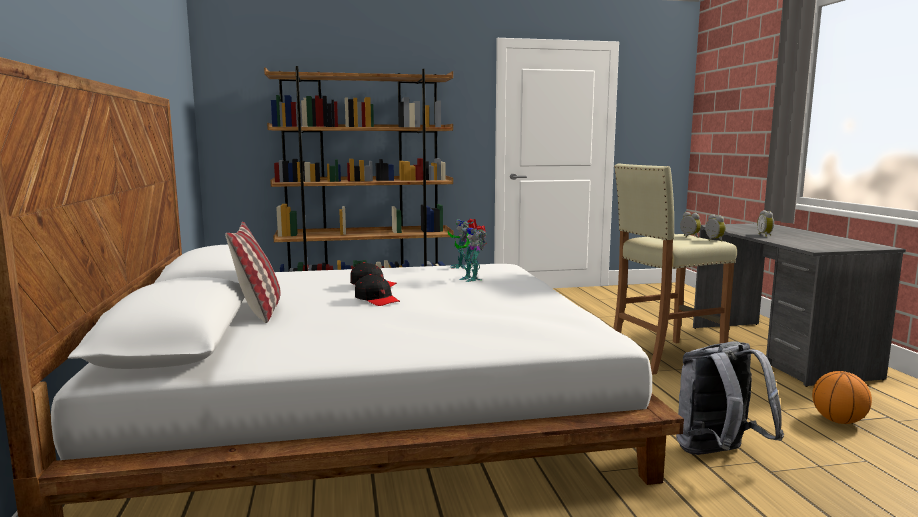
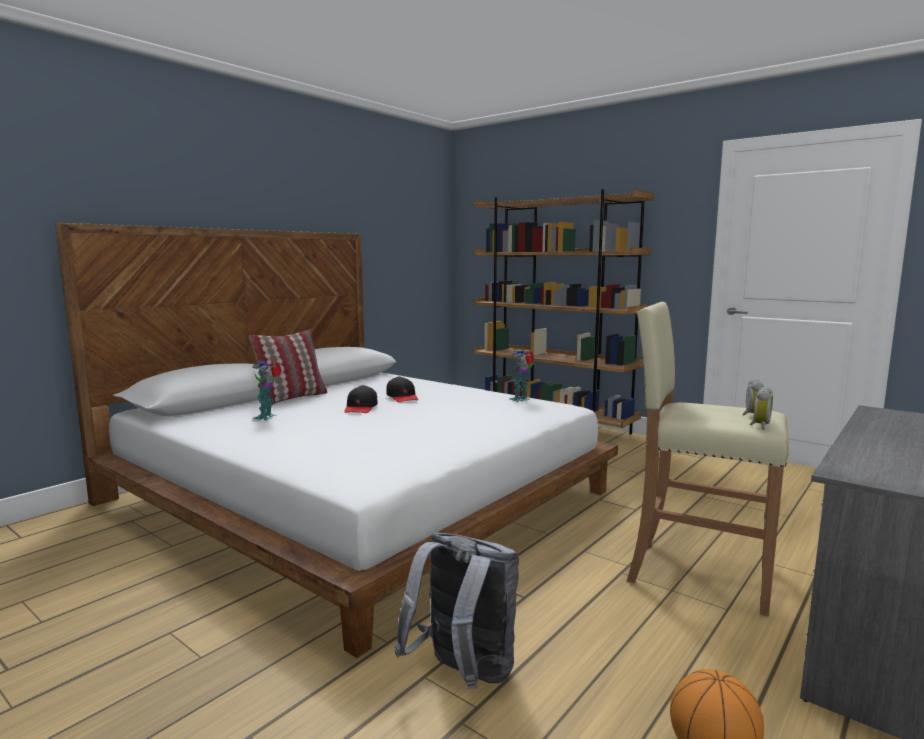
camera: 50 degrees right, 0 degrees up
toy robot [455,225,487,282] -> toy robot moved to [252,361,282,420]
alarm clock [757,210,774,237] -> none

